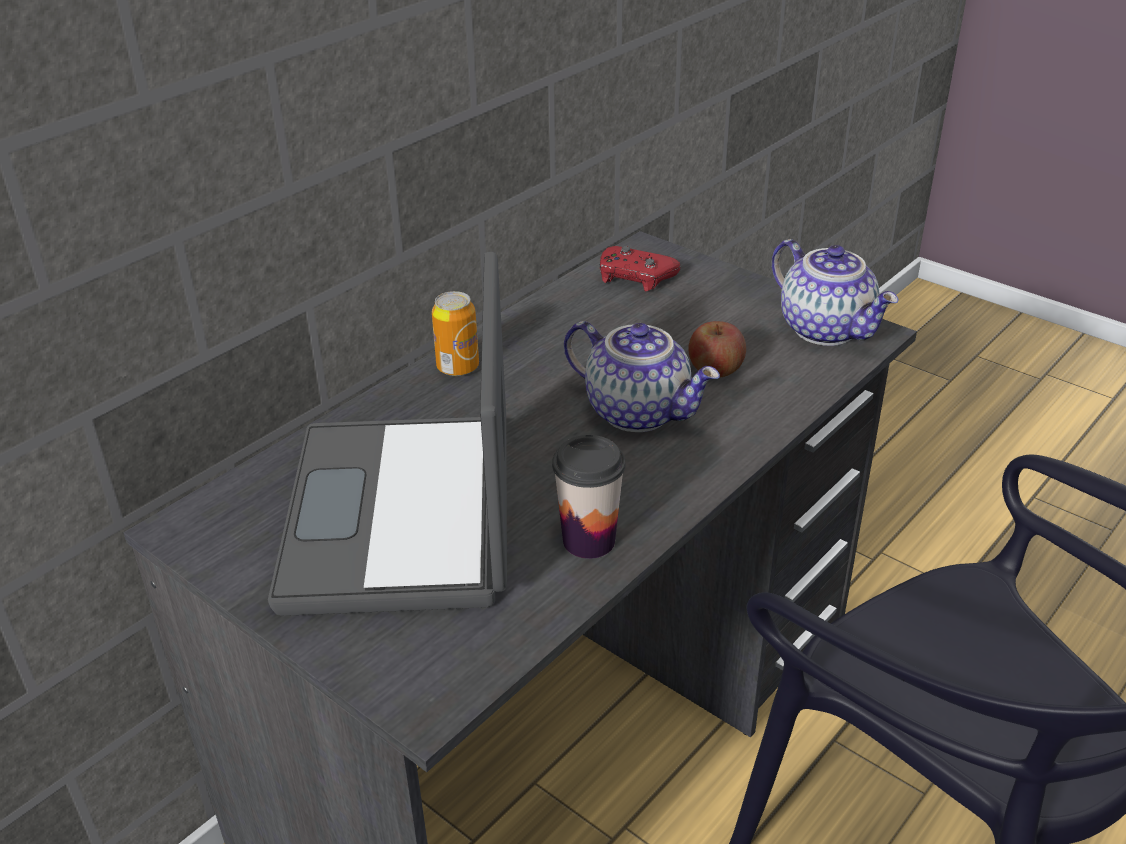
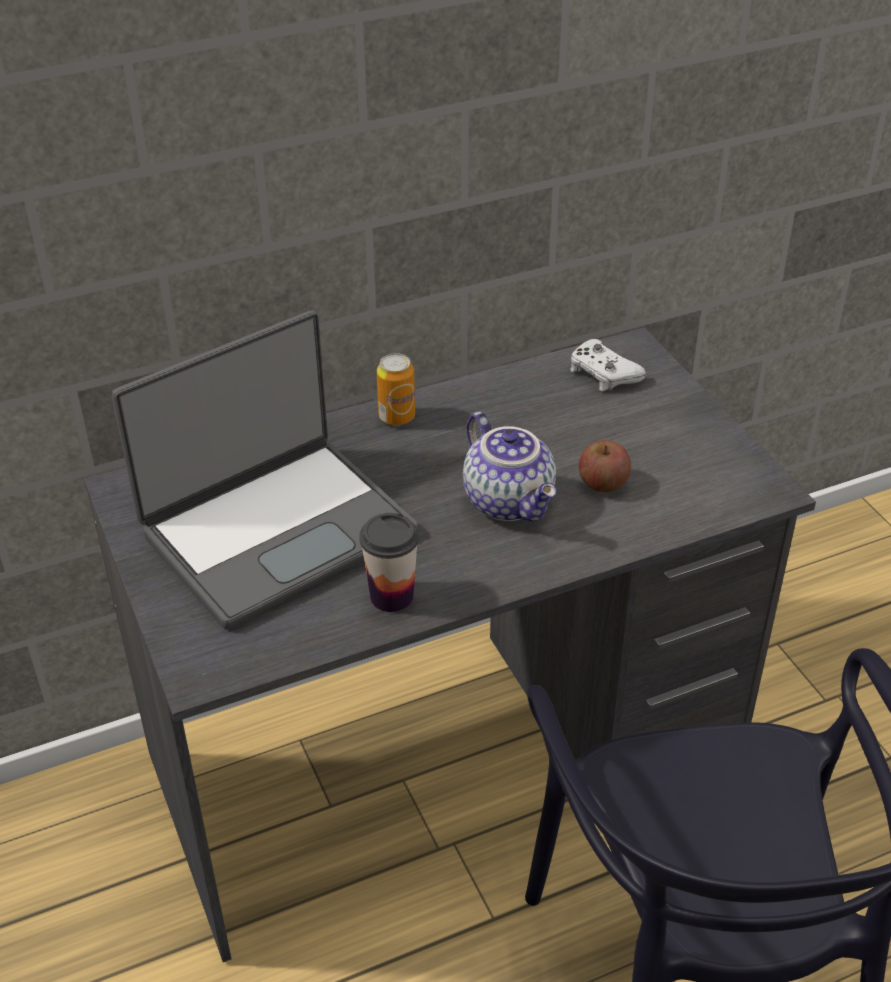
camera: 25 degrees right, 5 degrees up
laptop [268,252,507,616] -> laptop turned 150 degrees counterclockwise [112,311,418,629]
red game controller [600,246,681,292] -> white game controller [570,339,646,391]
teapot [772,239,898,346] -> none

